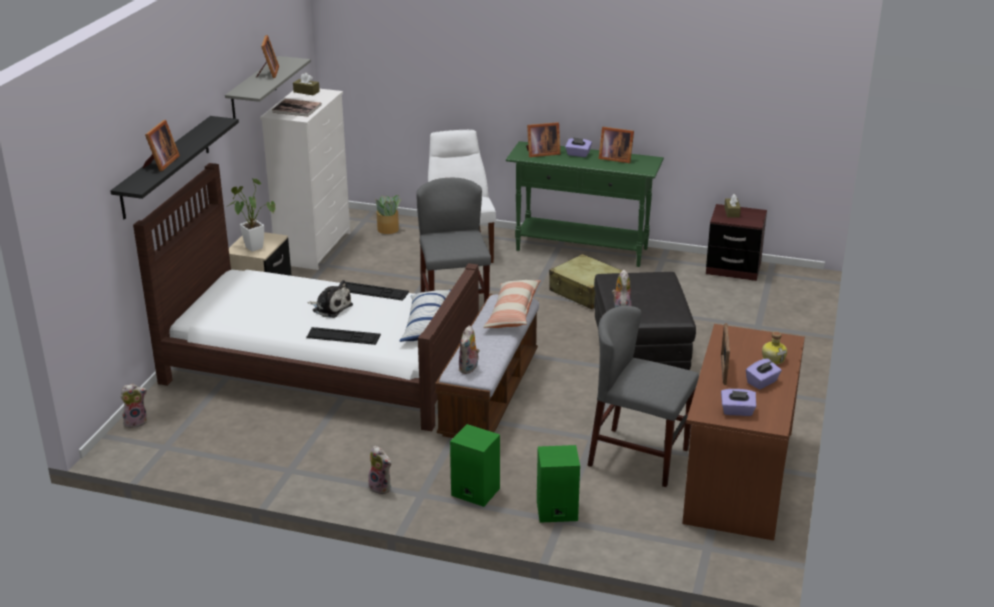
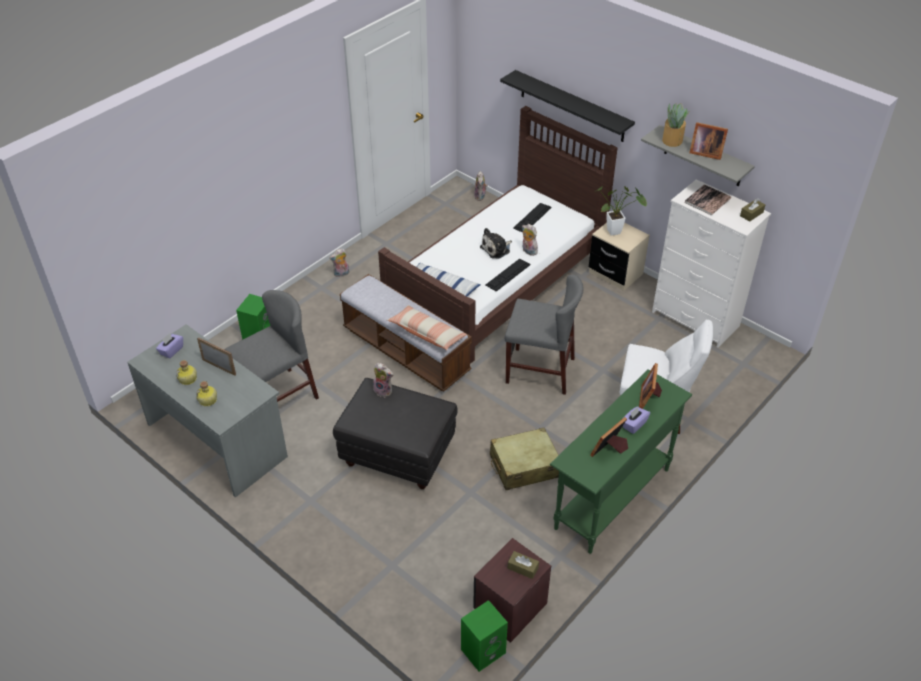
camera: 115 degrees right, 15 degrees up
picture frame [143,120,180,171] -> none
keyboard [306,327,381,345] -> keyboard moved to [513,203,552,233]
potted plant [375,195,401,234] -> potted plant moved to [662,103,689,147]
green speaker [450,424,500,507] -> green speaker moved to [461,600,508,672]
plush toy [458,325,480,374] -> plush toy moved to [522,224,538,256]
brown desk [682,324,805,541] -> grey desk [127,324,288,498]
purple tissue box [746,358,782,389] -> bottle [176,360,197,385]

